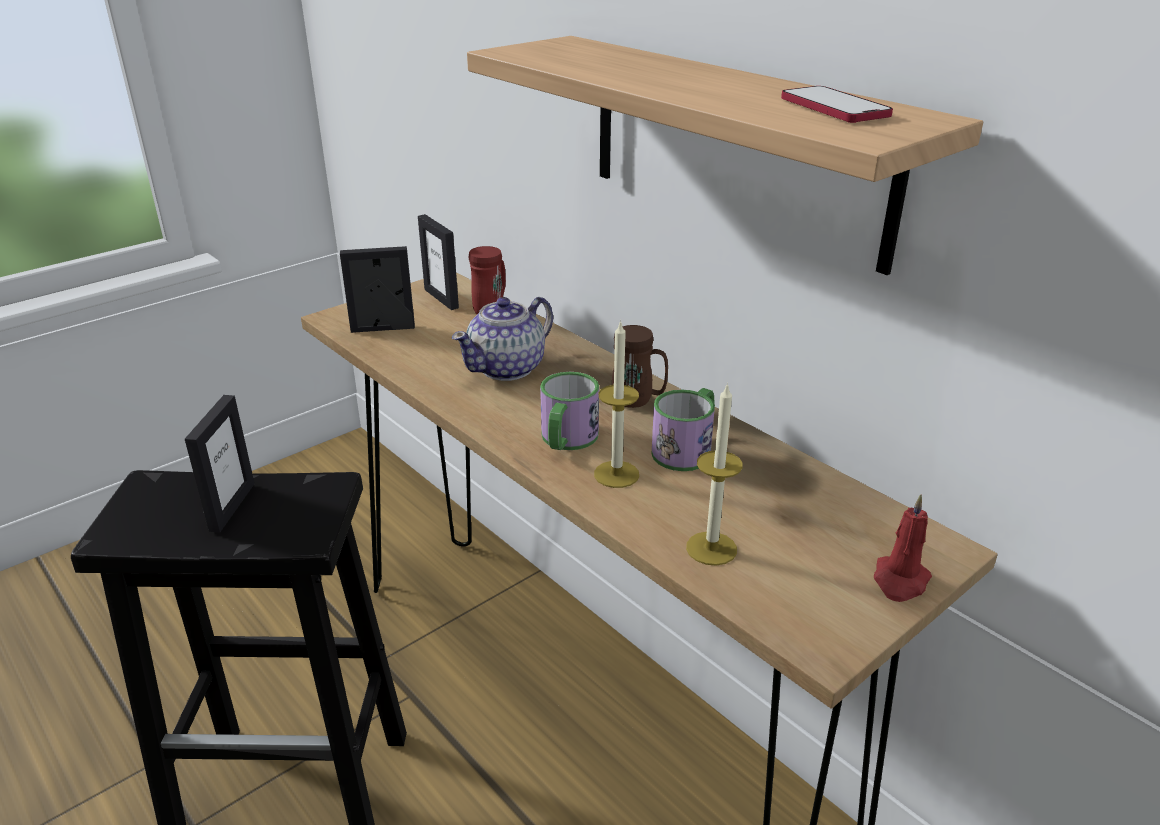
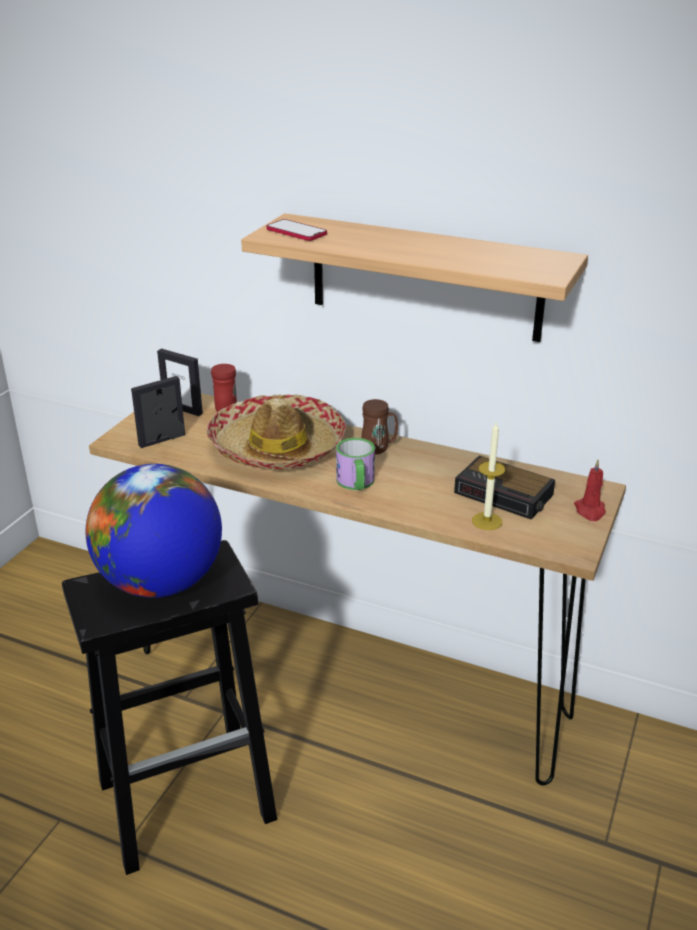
camera: 25 degrees left, 0 degrees up
picture frame [185,395,255,533] -> globe [85,464,222,598]
teapot [452,297,553,381] -> hat [207,394,346,469]
candle [594,320,639,488] -> none
mug [652,388,715,471] -> none
phone [781,86,893,123] -> phone moved to [267,219,327,241]
none -> alarm clock [454,455,555,520]

